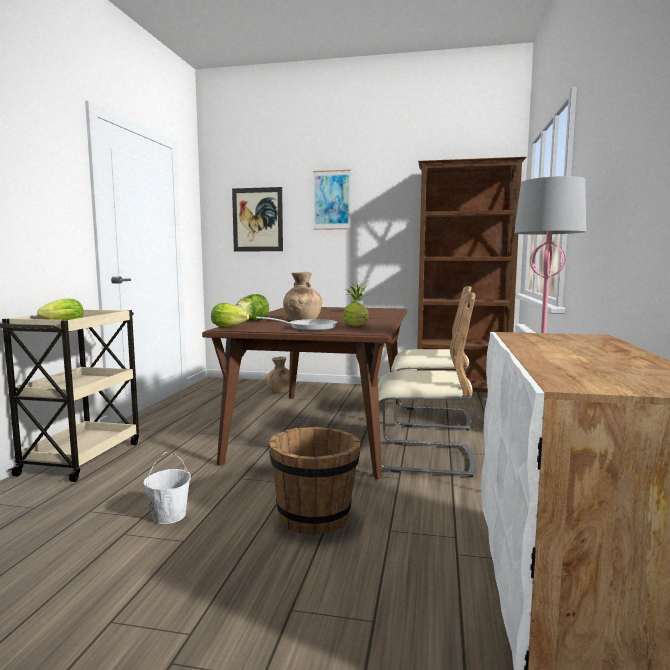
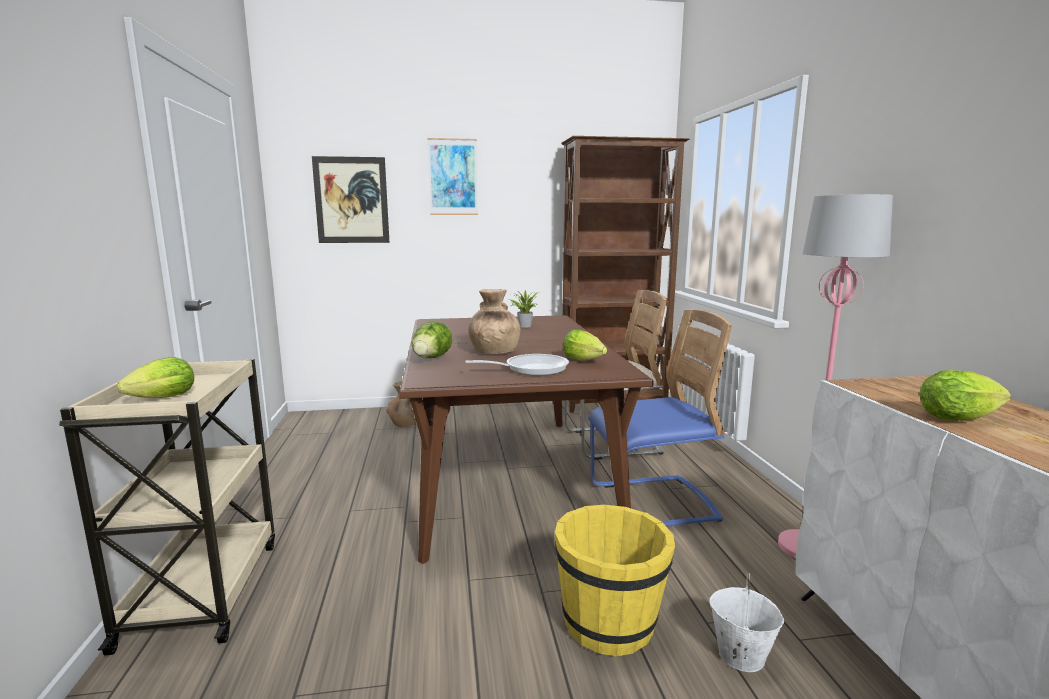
camera: 20 degrees left, 5 degrees up
white bucket [143,452,191,524] -> white bucket moved to [709,573,784,672]
lettuce [211,303,249,328] -> lettuce moved to [920,370,1011,421]
brown bucket [269,427,361,534] -> yellow bucket [555,505,675,657]
beige chair [378,293,476,477] -> blue chair [588,310,732,526]

